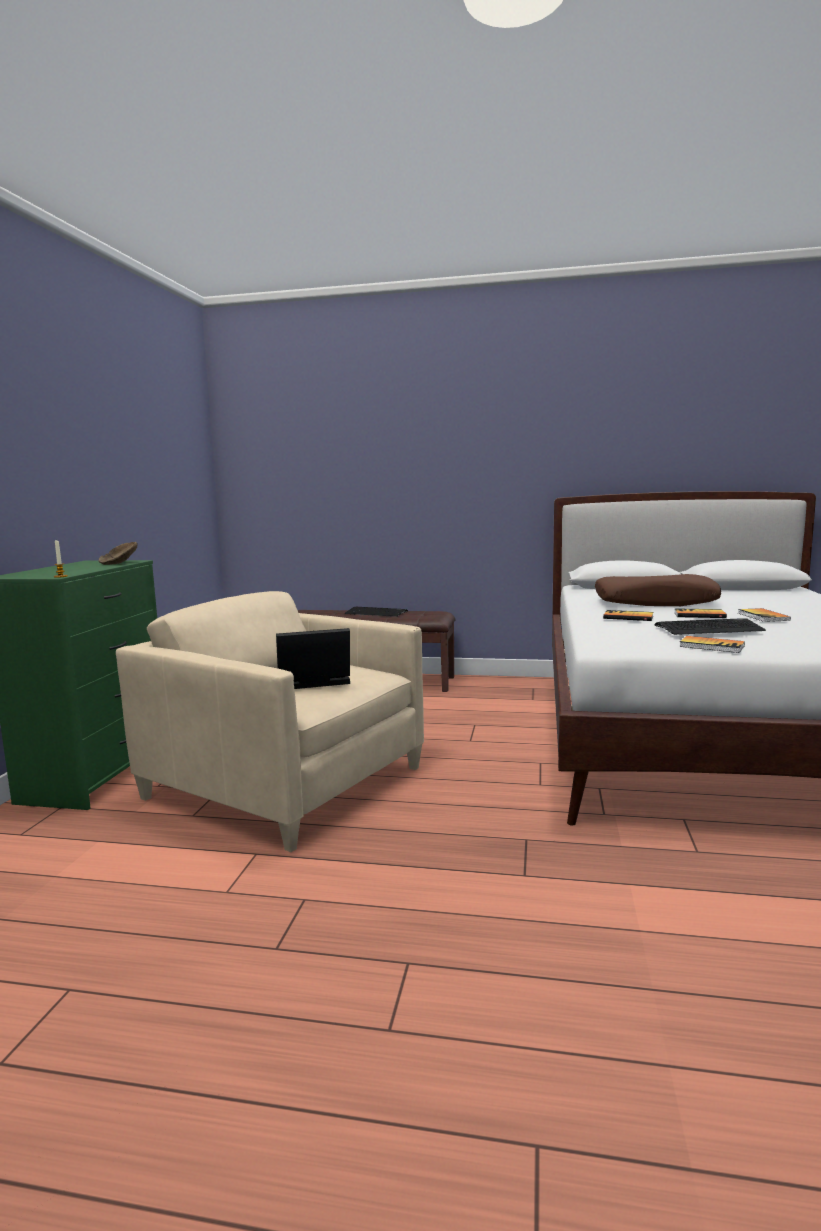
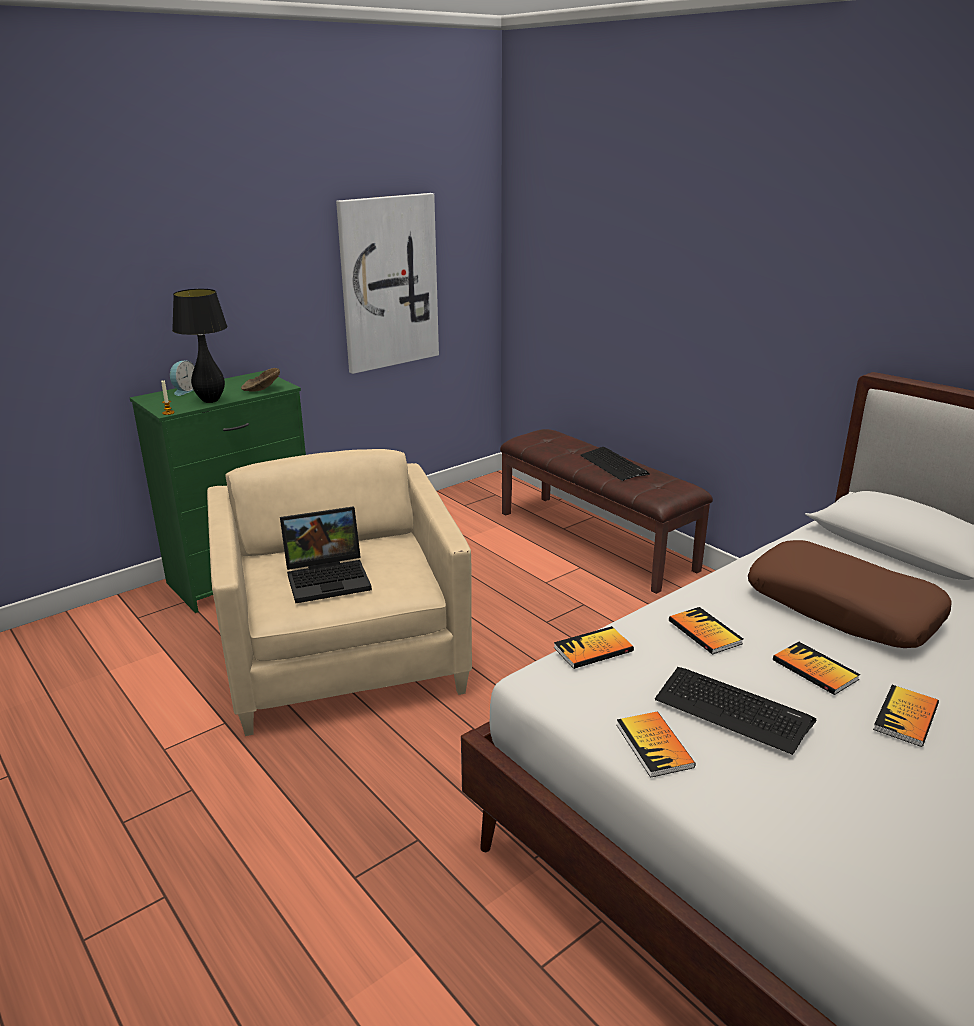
camera: 40 degrees right, 15 degrees up
laptop [276,628,350,689] -> laptop turned 135 degrees clockwise [280,506,372,603]
none -> alarm clock [170,361,195,396]
none -> black table lamp [172,289,228,403]
none -> picture [336,193,439,374]
none -> book [554,626,634,669]

